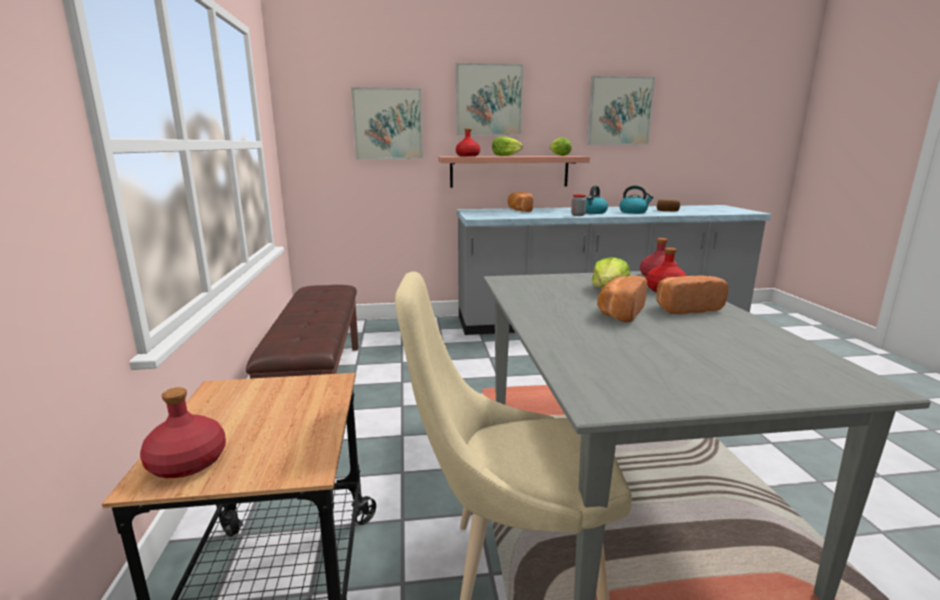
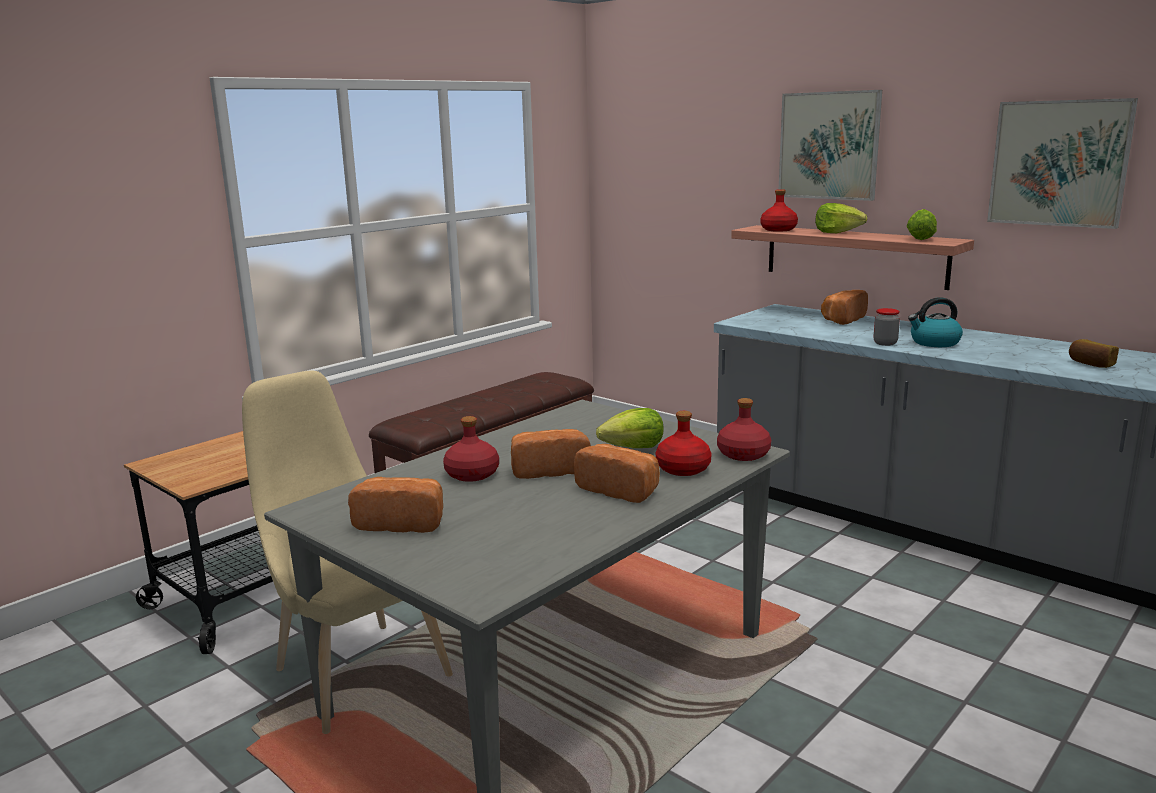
camera: 50 degrees right, 0 degrees up
red bottle [140,387,226,478] -> red bottle moved to [443,416,499,482]
picture [351,87,423,159] -> none
kettle [619,185,654,214] -> none
none -> bread [348,477,443,533]

